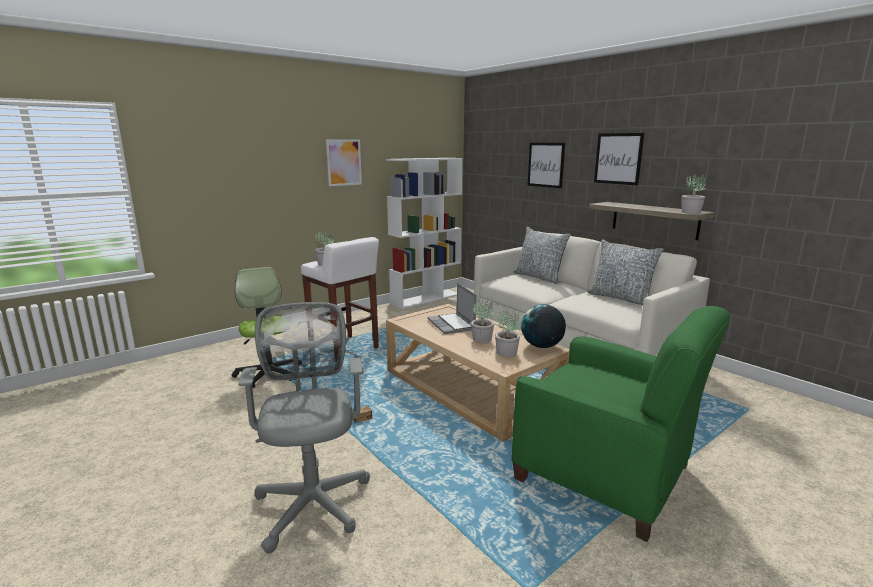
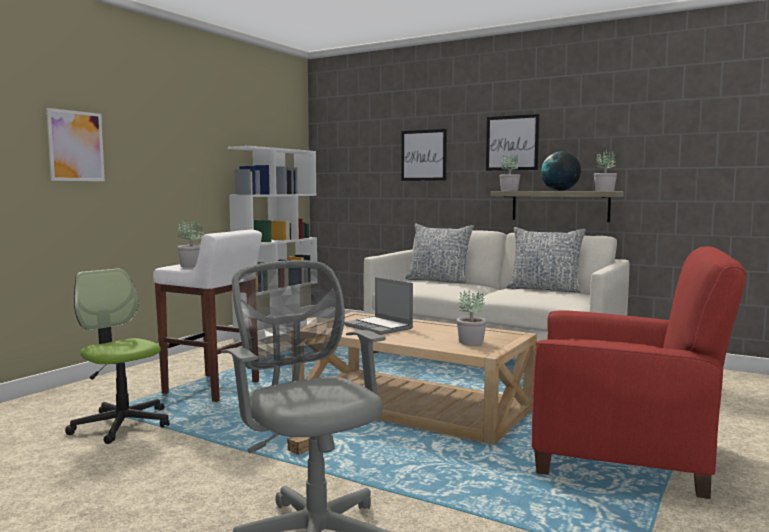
camera: 20 degrees left, 10 degrees down
picture [326,139,362,186] -> picture moved to [46,108,105,181]
potted plant [471,300,494,343] -> potted plant moved to [499,154,520,191]
green armchair [512,306,730,542] -> red armchair [531,246,746,499]
globe [521,304,566,348] -> globe moved to [541,152,581,191]

